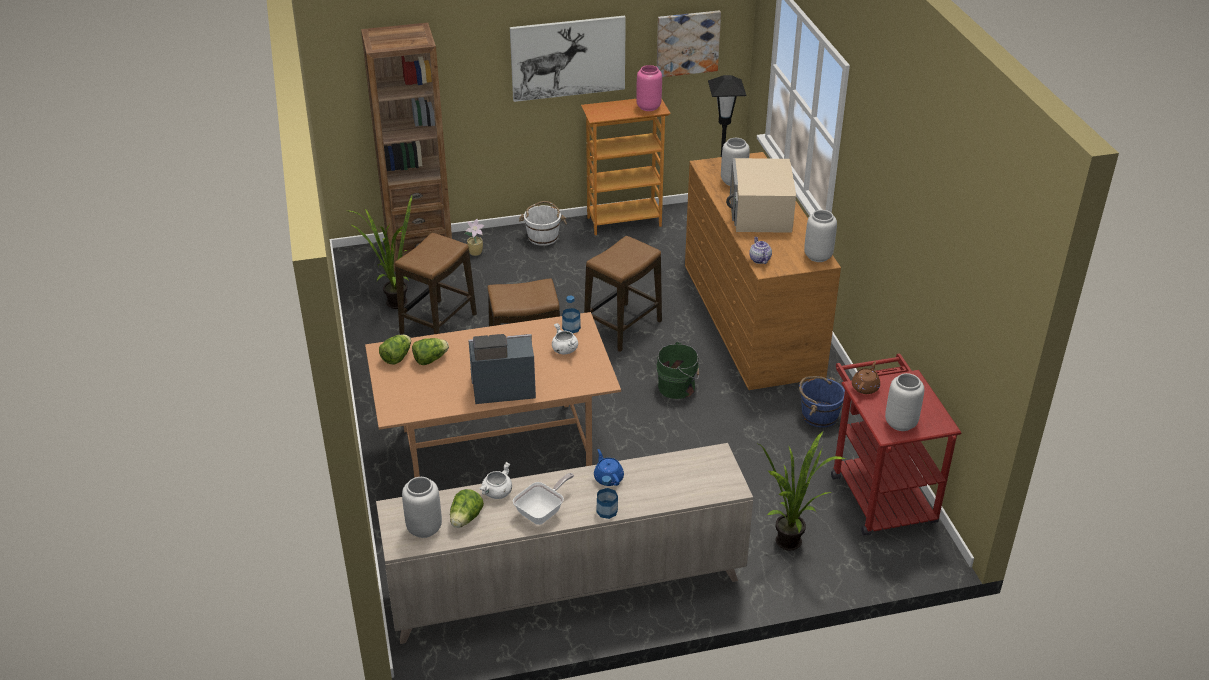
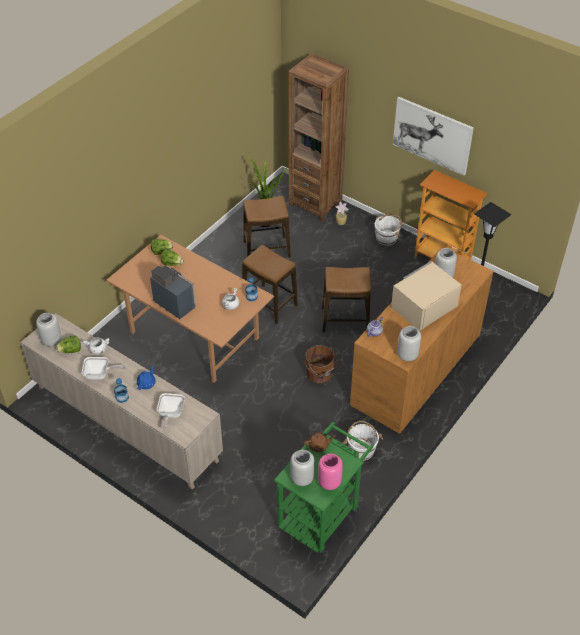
camera: 50 degrees right, 10 degrees up
pink vase [636,65,662,111] -> pink vase moved to [318,453,343,490]
green bucket [656,342,699,399] -> brown bucket [305,345,337,384]
picture [657,11,721,77] -> none
potted plant [759,432,846,551] -> none
blue bucket [799,376,845,428] -> white bucket [343,421,383,461]
red cart [831,354,962,536] -> green cart [274,422,374,555]
none -> frying pan [157,393,185,431]

